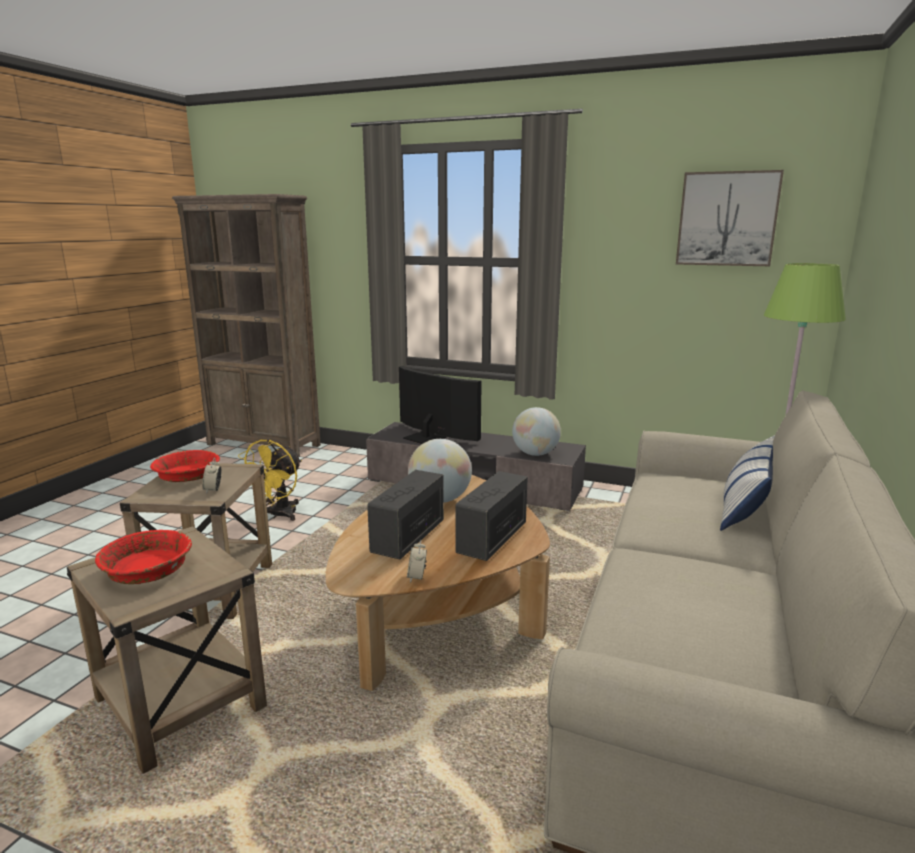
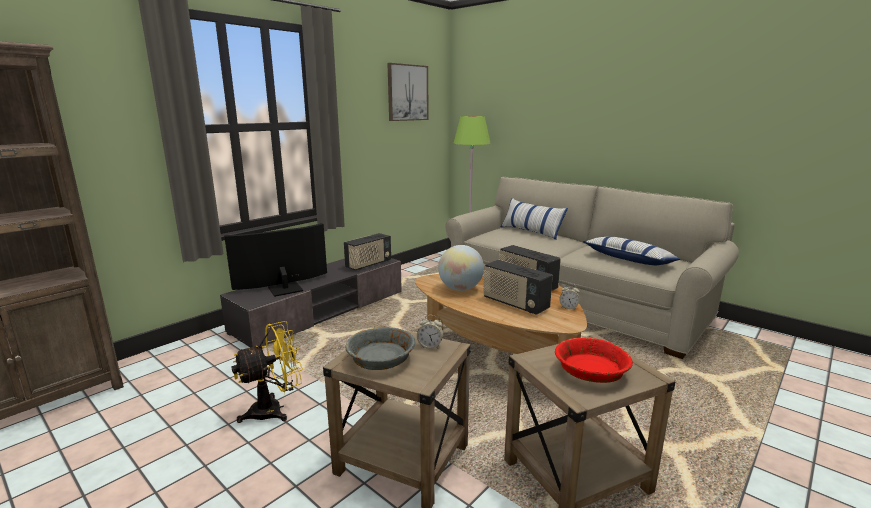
camera: 70 degrees left, 0 degrees up
red bowl [150,450,220,482] -> grey bowl [346,327,415,370]
yellow fan [238,439,302,521] -> yellow fan turned 75 degrees counterclockwise [231,321,303,423]
globe [512,407,561,456] -> radio [344,233,391,270]
none -> pillow [583,237,680,265]

